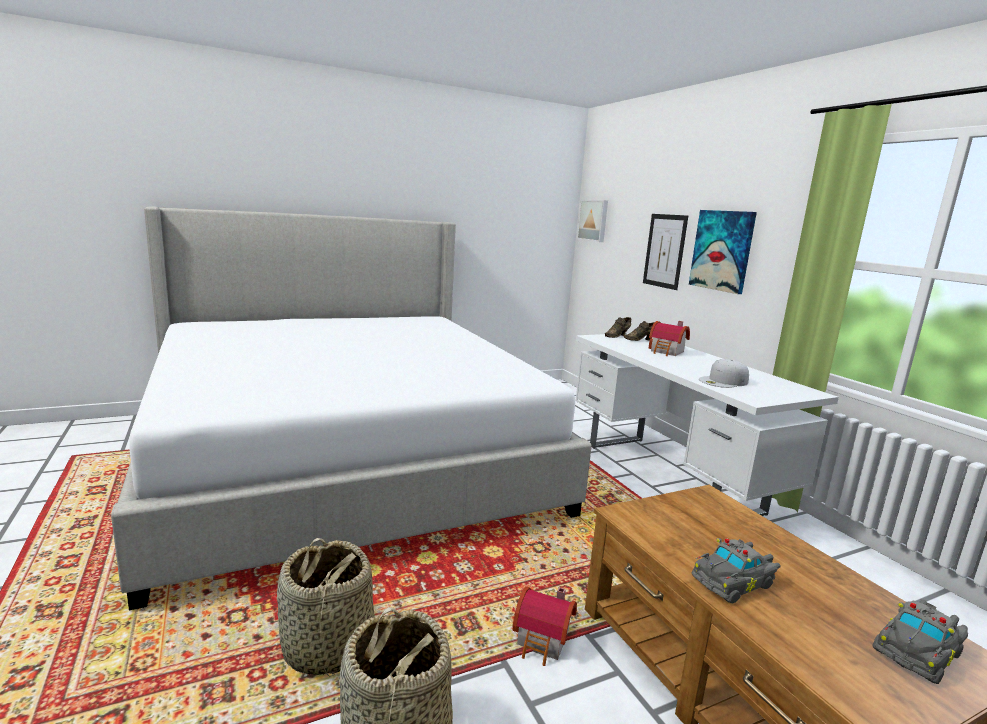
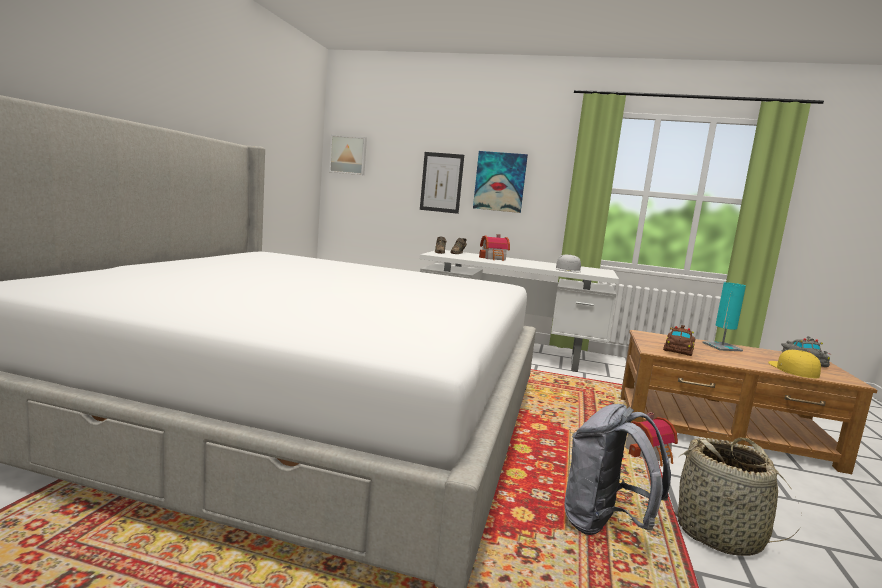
camera: 50 degrees left, 5 degrees down
basket [276,538,375,677] -> grey backpack [565,404,671,535]
grey toy car [692,538,781,603] -> none
none -> brown toy car [663,325,695,356]
none -> turquoise table lamp [703,282,746,351]
none -> yellow cap [768,350,821,378]

